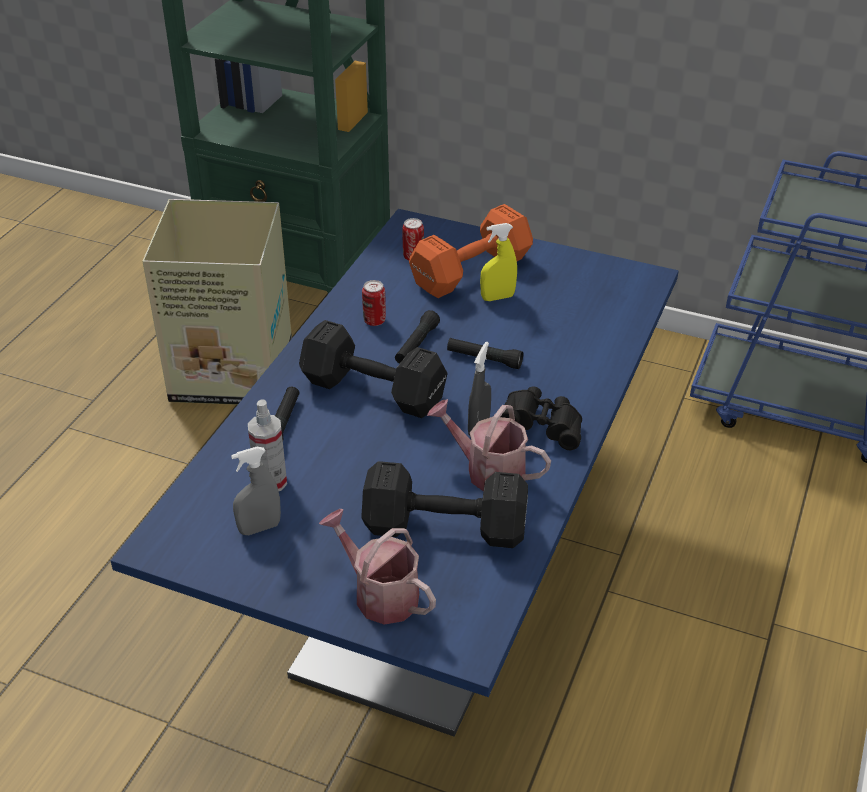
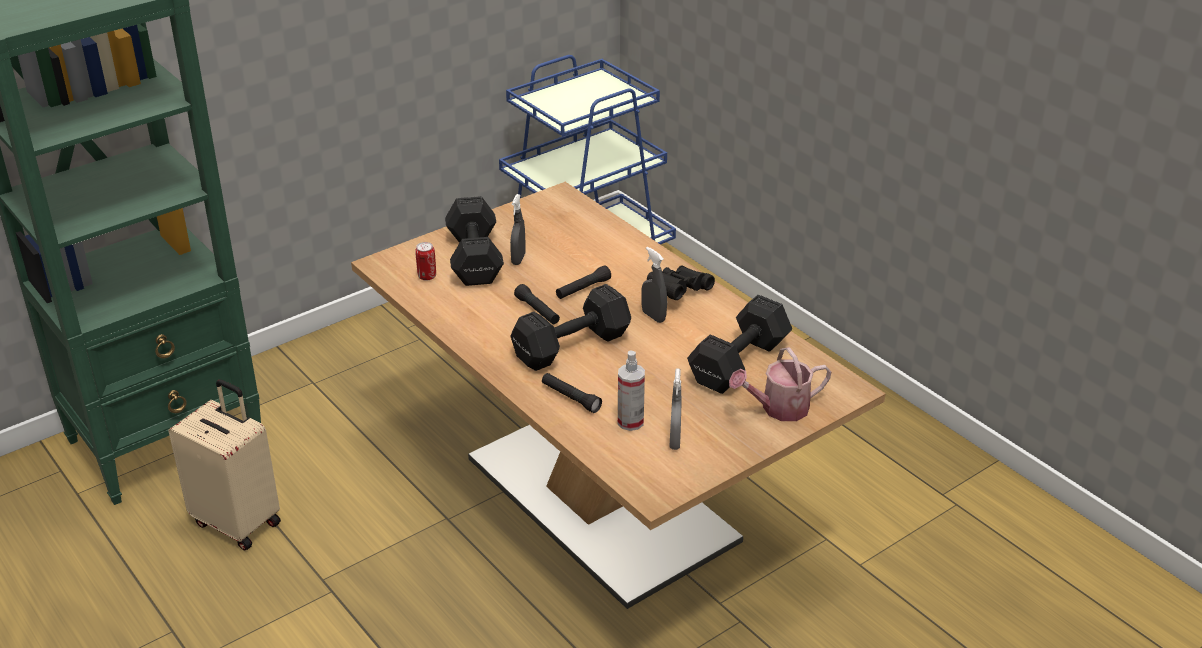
camera: 60 degrees left, 5 degrees down
blue dining table [110,209,679,736] -> brown dining table [351,182,886,609]
cardboard box [143,199,292,405] -> beige suitcase [169,379,281,550]
can [362,280,386,326] -> none
orange dumbbell [409,204,533,298] -> black dumbbell [445,196,504,286]
watering can [427,399,551,492] -> none
yellow spray bottle [480,223,517,301] -> grey spray bottle [510,194,526,265]

